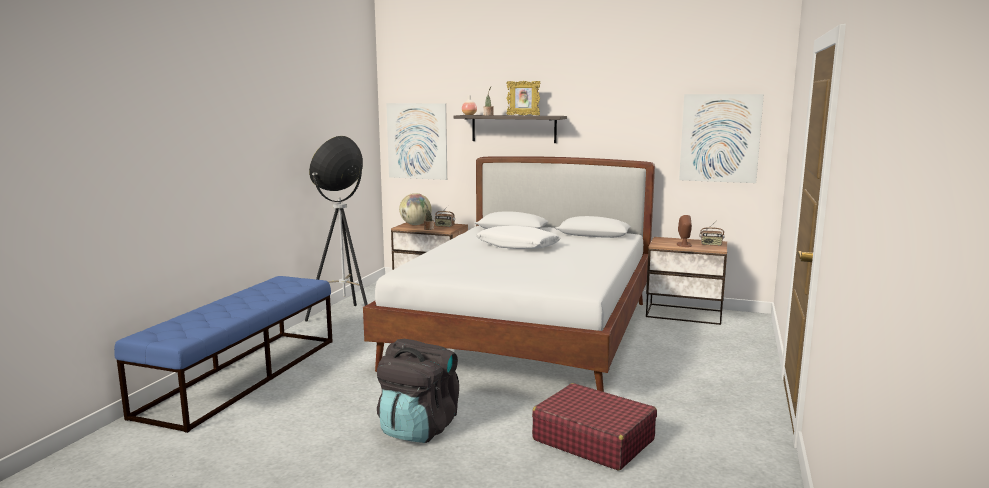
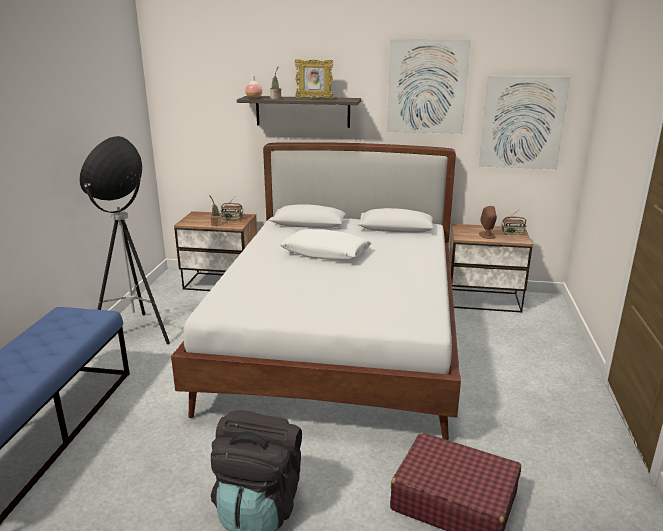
camera: 10 degrees left, 10 degrees up
picture [386,103,447,180] -> picture moved to [387,39,470,134]
globe [399,193,432,225] -> none

